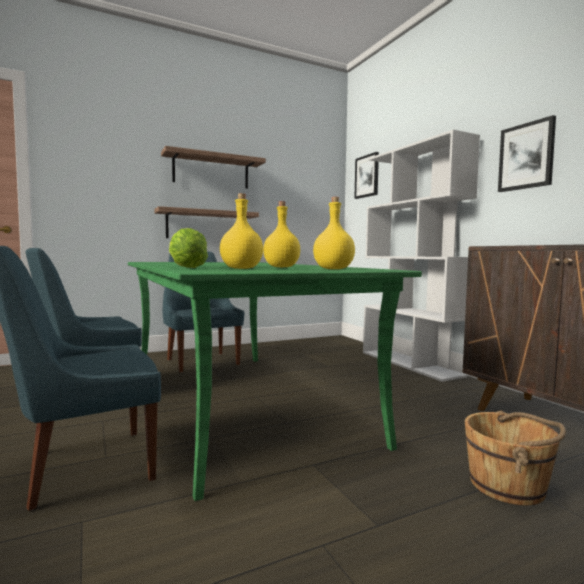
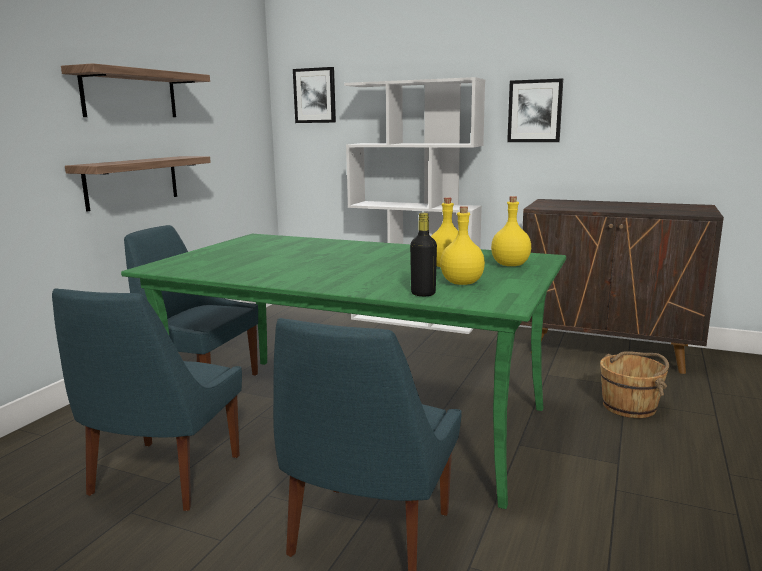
camera: 40 degrees left, 10 degrees up
lettuce [169,228,208,268] -> black bottle [410,213,437,296]

